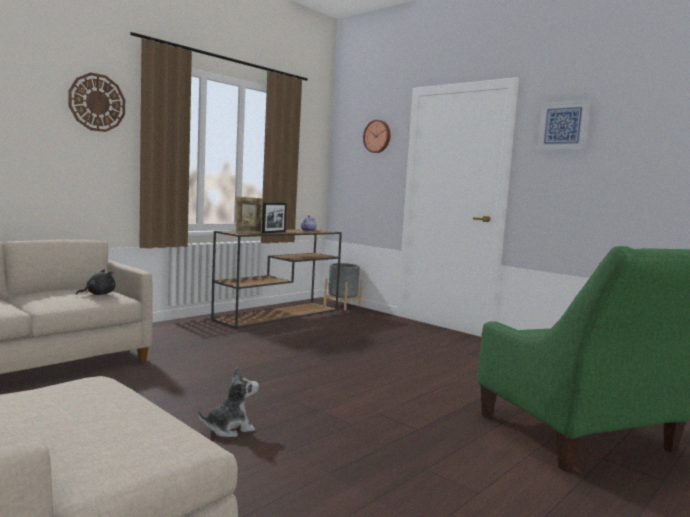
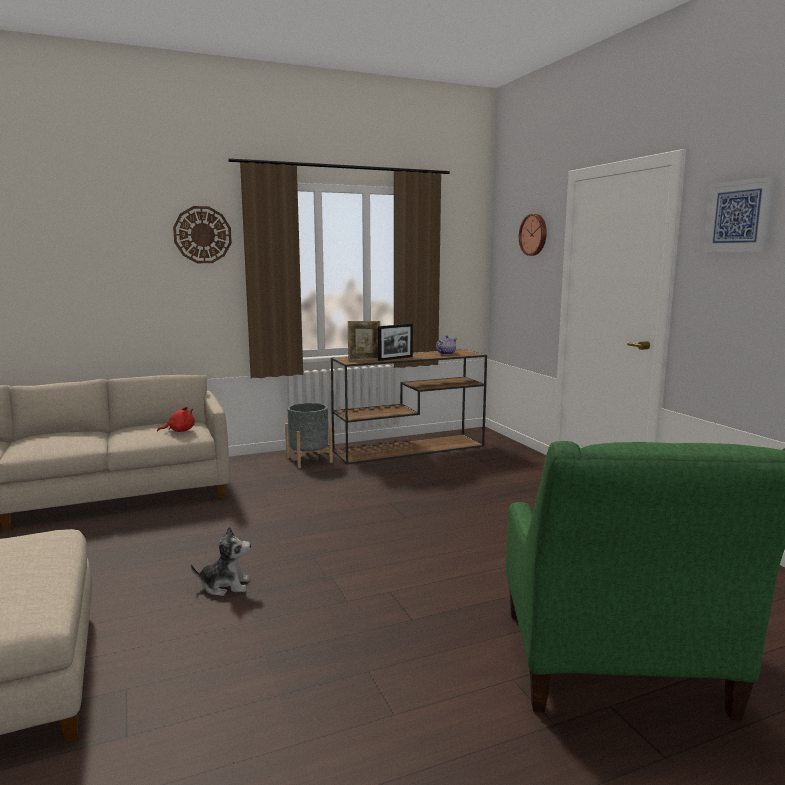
camera: 25 degrees right, 5 degrees up
black plush toy [76,269,115,295] -> red plush toy [157,407,195,432]
grey planter [324,263,363,310] -> grey planter moved to [285,403,333,468]

